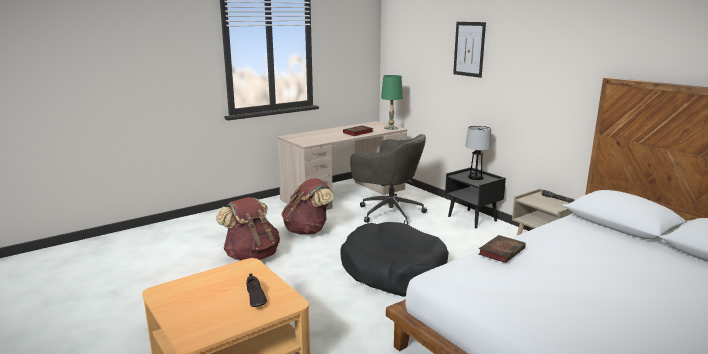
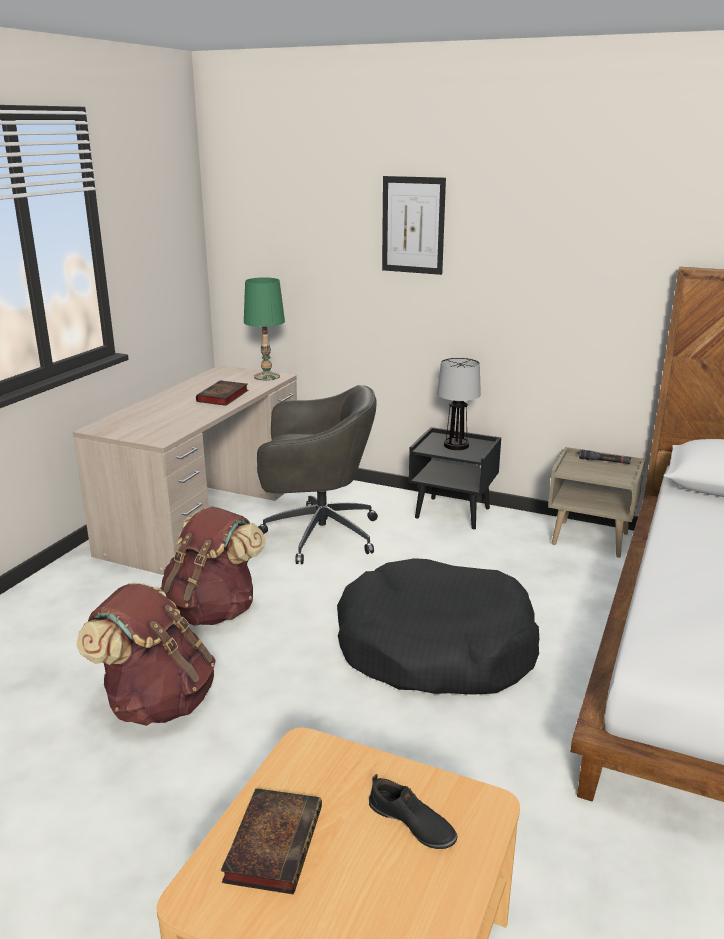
camera: 30 degrees left, 5 degrees up
book [478,235,526,263] -> book moved to [221,788,322,894]

